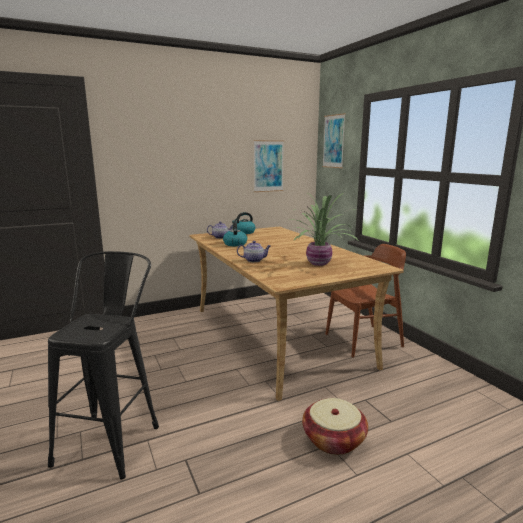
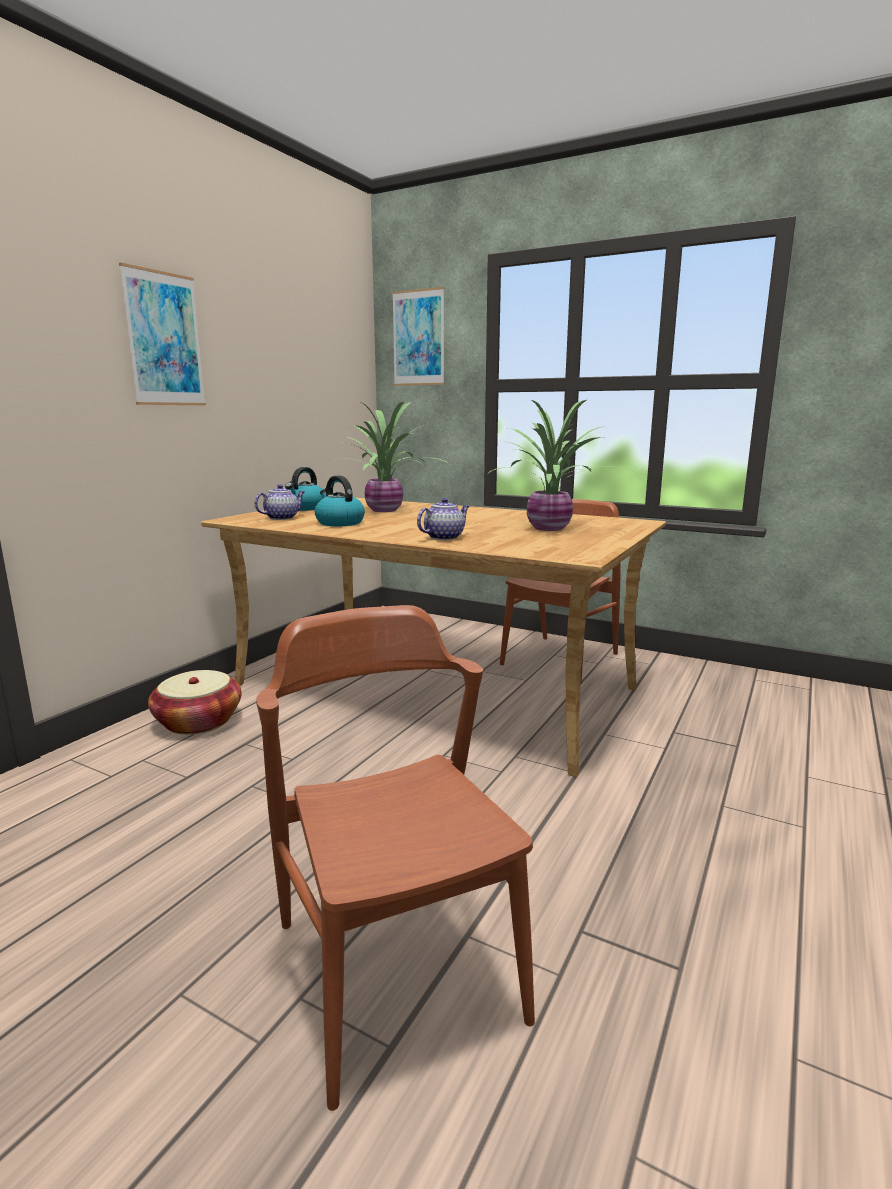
camera: 35 degrees left, 0 degrees up
black stool [48,251,159,480] -> brown chair [256,605,535,1111]
picture [254,140,284,192] -> picture moved to [119,263,206,405]
basket [302,398,368,455] -> basket moved to [148,670,242,735]
none -> potted plant [334,402,449,512]

